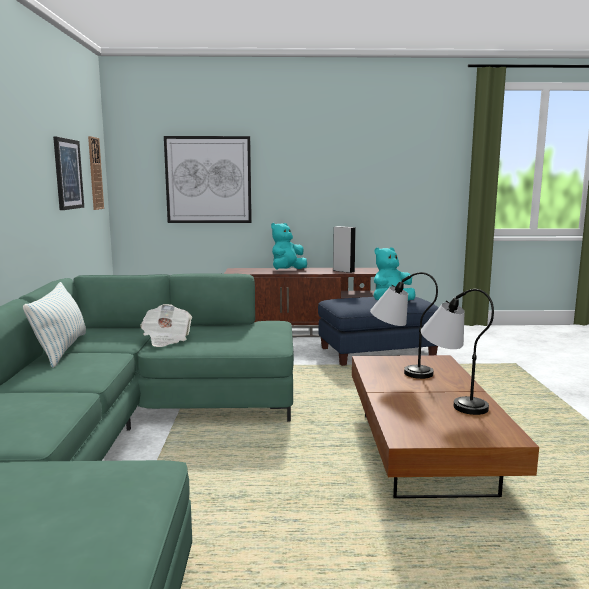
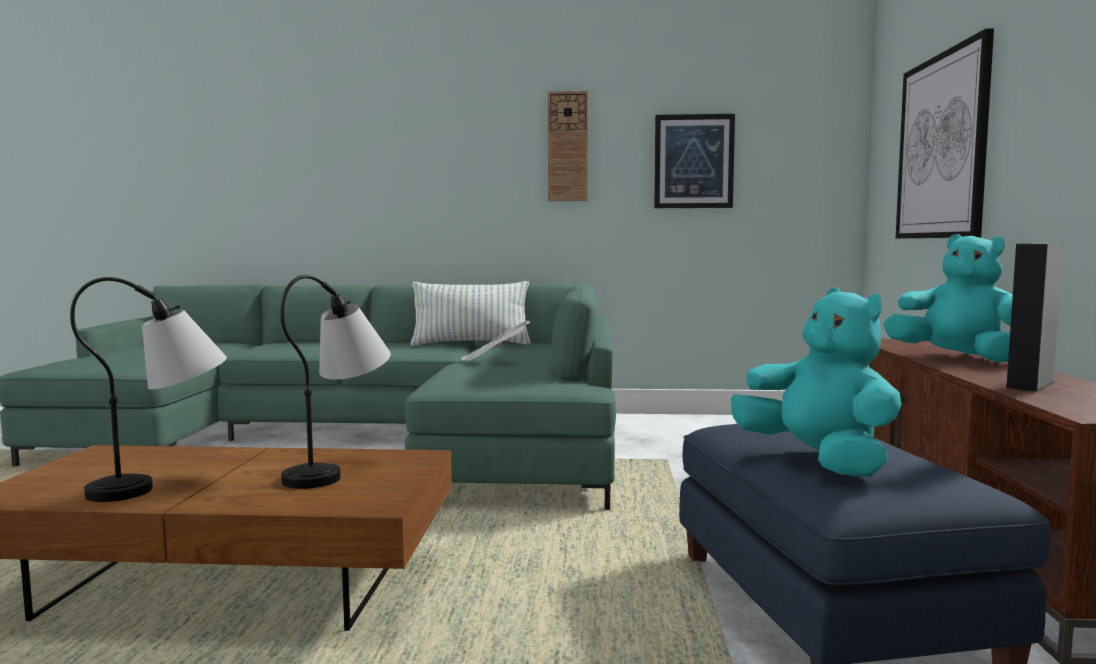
camera: 95 degrees right, 5 degrees down
wall clock [88,136,104,210] -> wall clock moved to [548,91,588,201]

